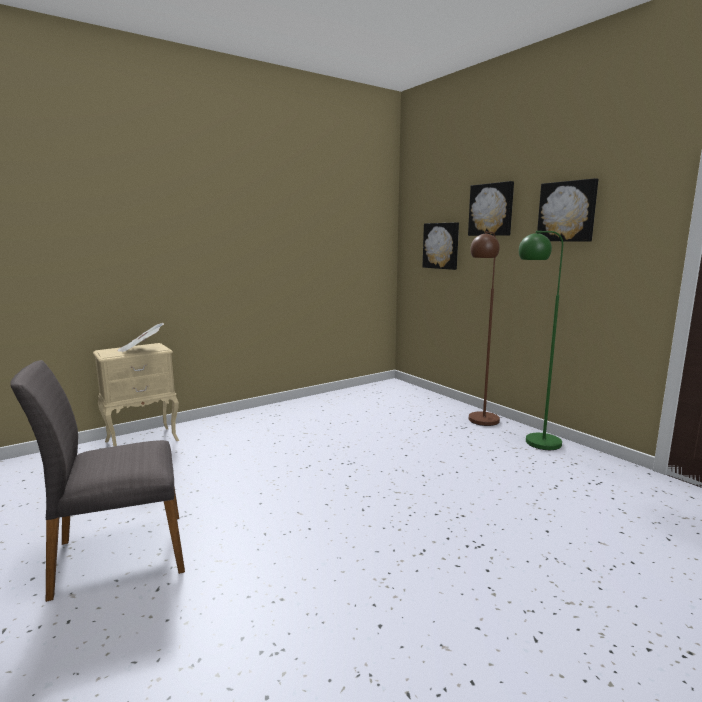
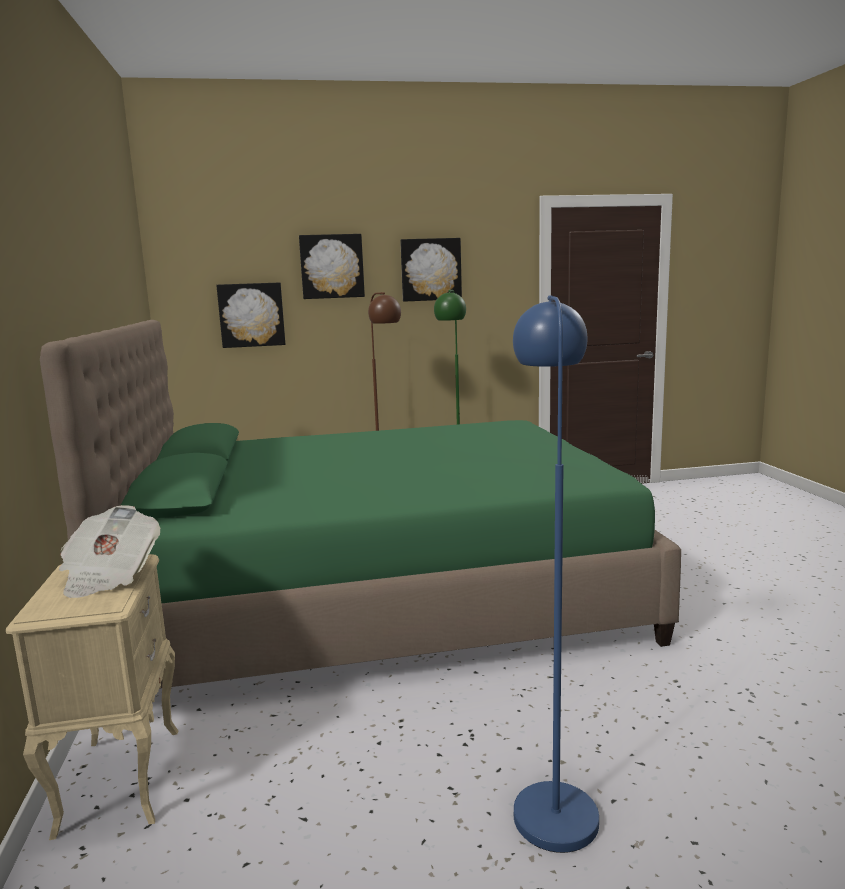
camera: 65 degrees left, 0 degrees up
grey chair [10,360,185,602] -> blue floor lamp [513,295,599,853]
none -> green bed [40,320,681,689]

